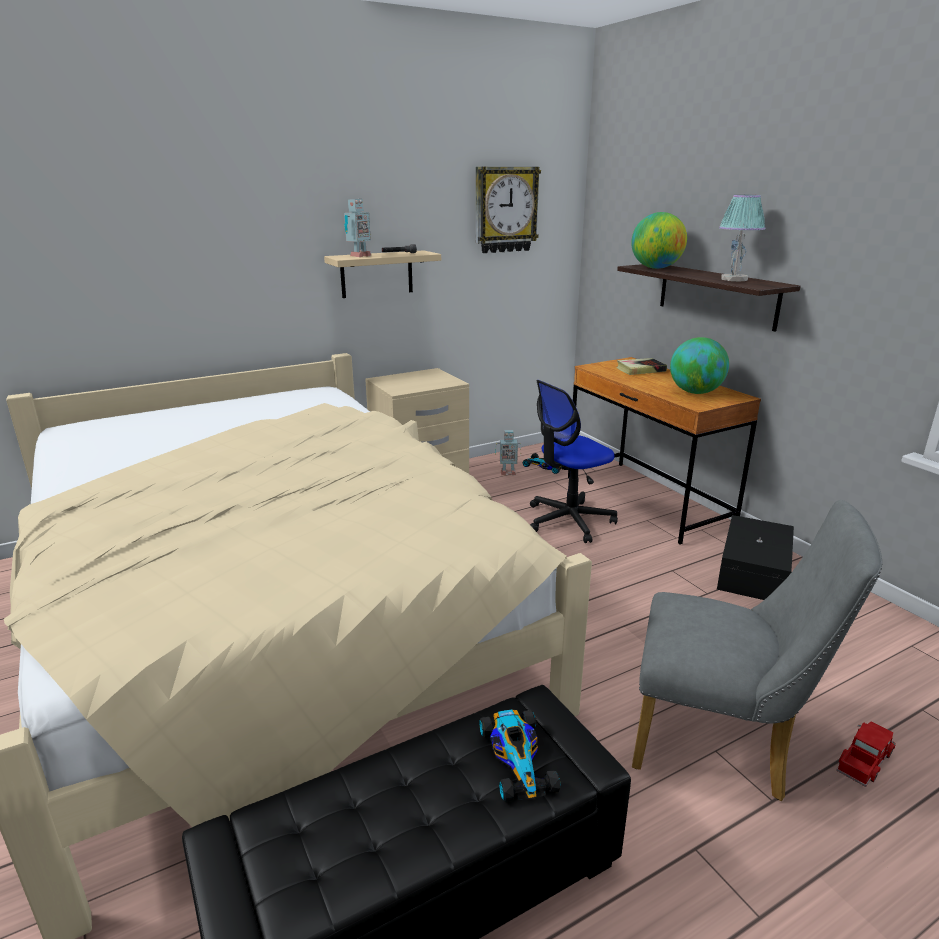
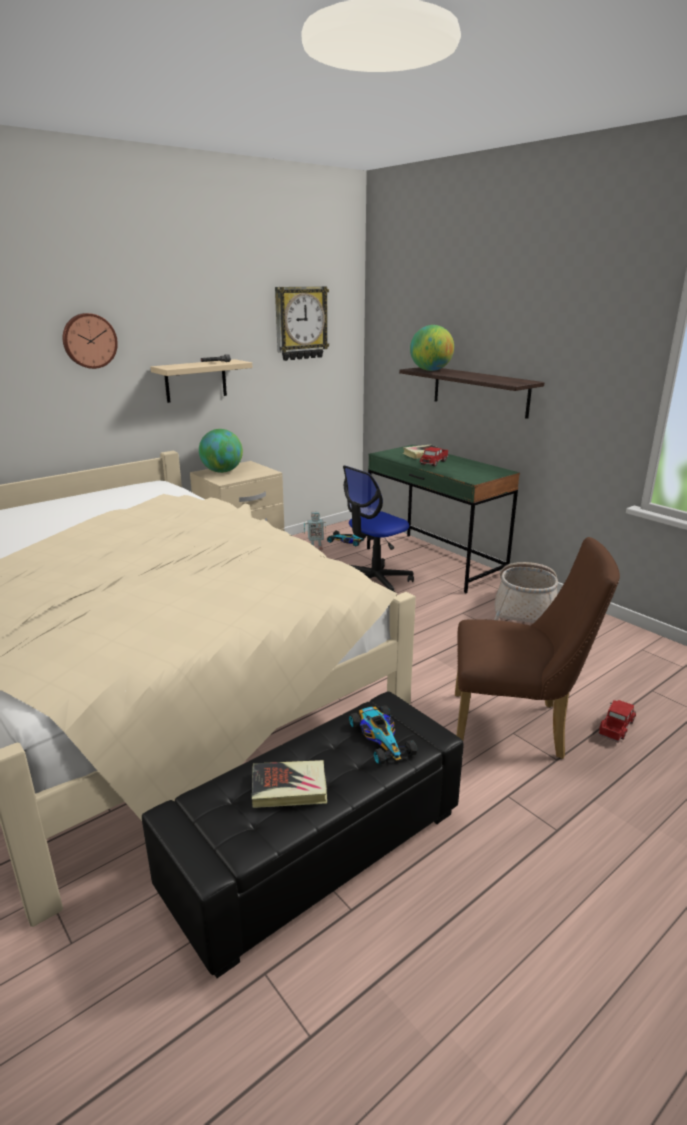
camera: 10 degrees left, 0 degrees up
toy robot [344,199,371,257] -> none
brown desk [568,357,761,545] -> green desk [367,445,520,593]
grey chair [632,500,882,801] -> brown chair [455,537,620,759]
globe [670,337,729,394] -> globe moved to [199,429,243,473]
black storage box [717,515,794,600] -> basket [494,562,558,623]
table lamp [719,195,766,282] -> none
none -> wall clock [63,313,118,369]
none -> book [252,760,327,808]
none -> toy truck [420,447,449,466]

